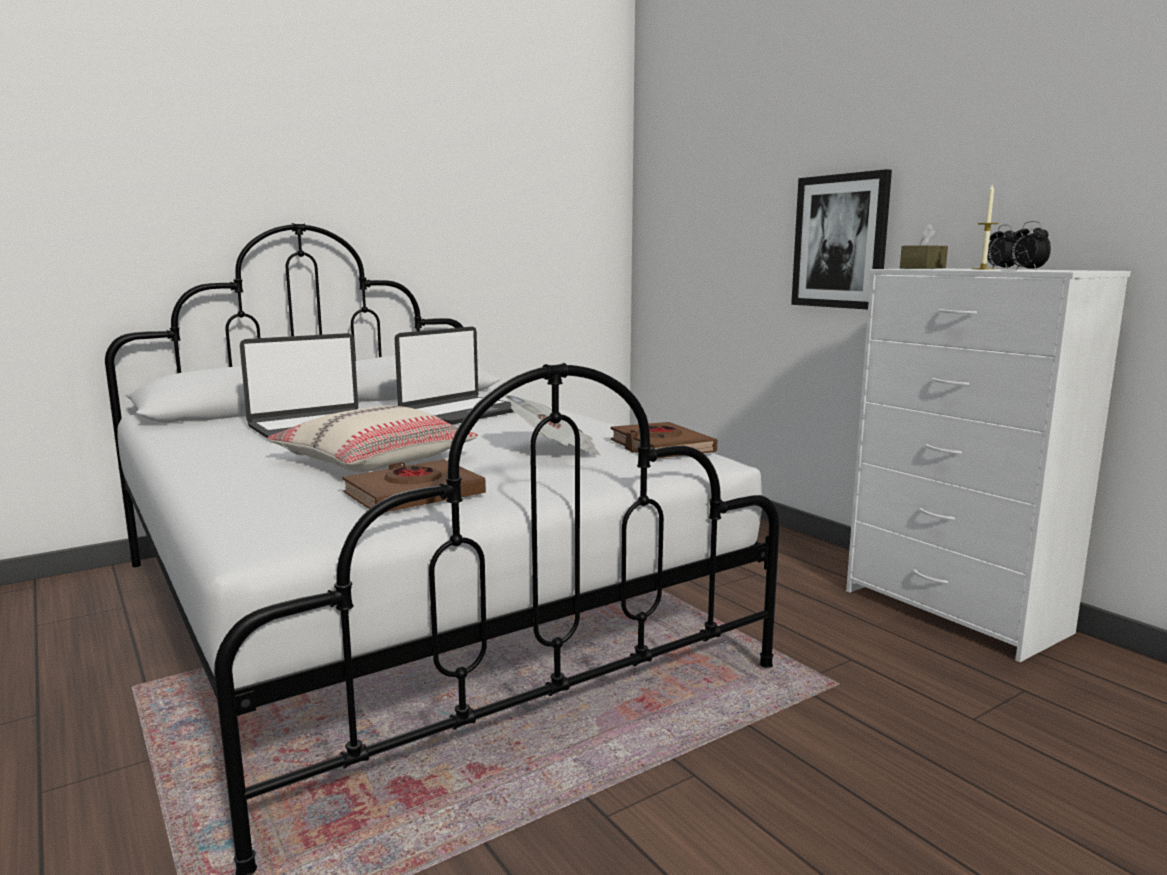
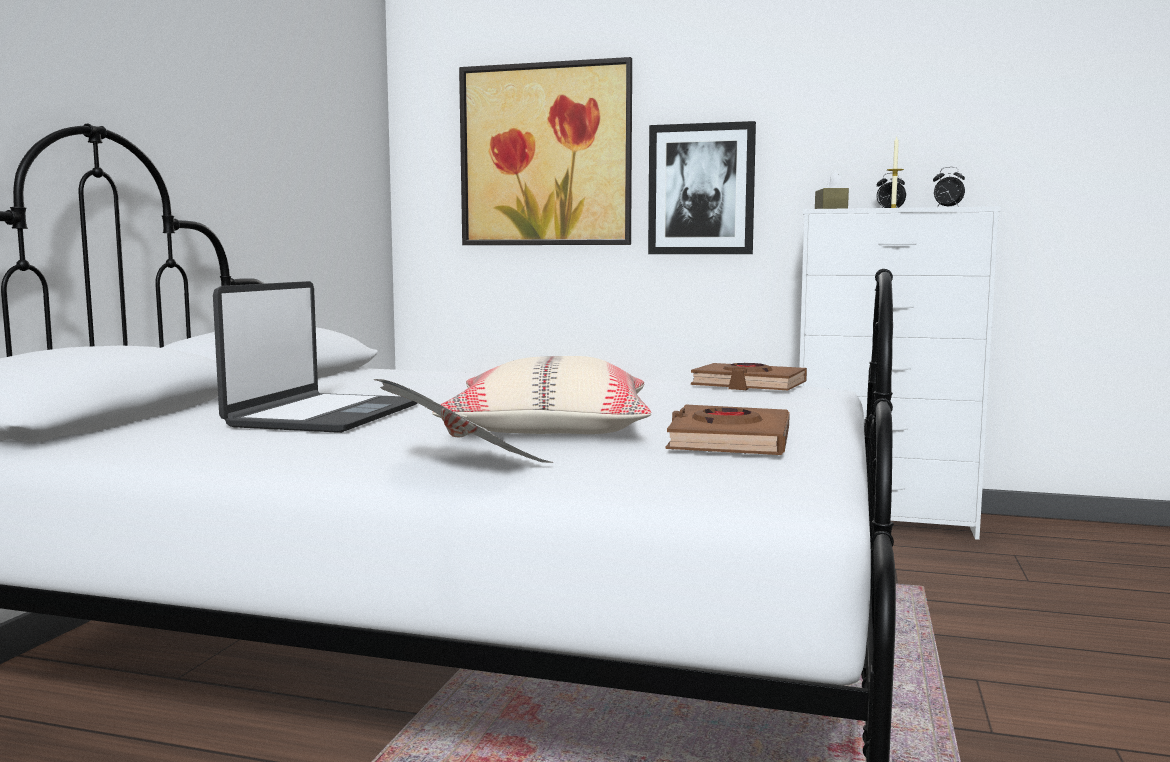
camera: 40 degrees left, 5 degrees down
laptop [395,326,514,425] -> none
newspaper [505,395,601,455] -> newspaper moved to [374,379,553,463]
none -> picture [459,57,632,245]

